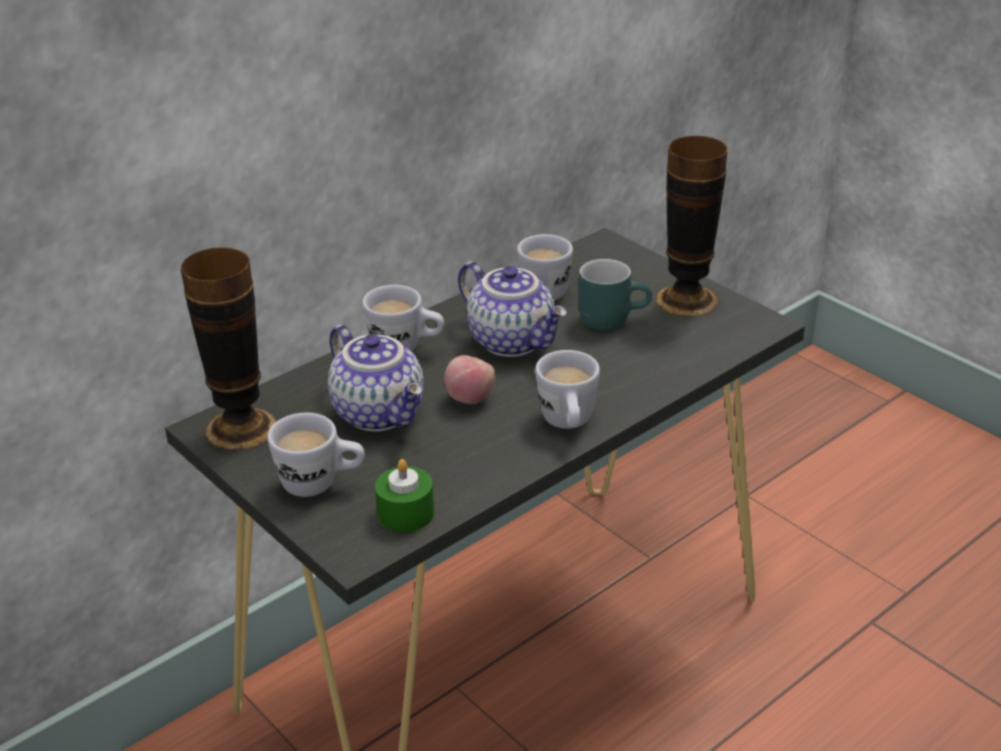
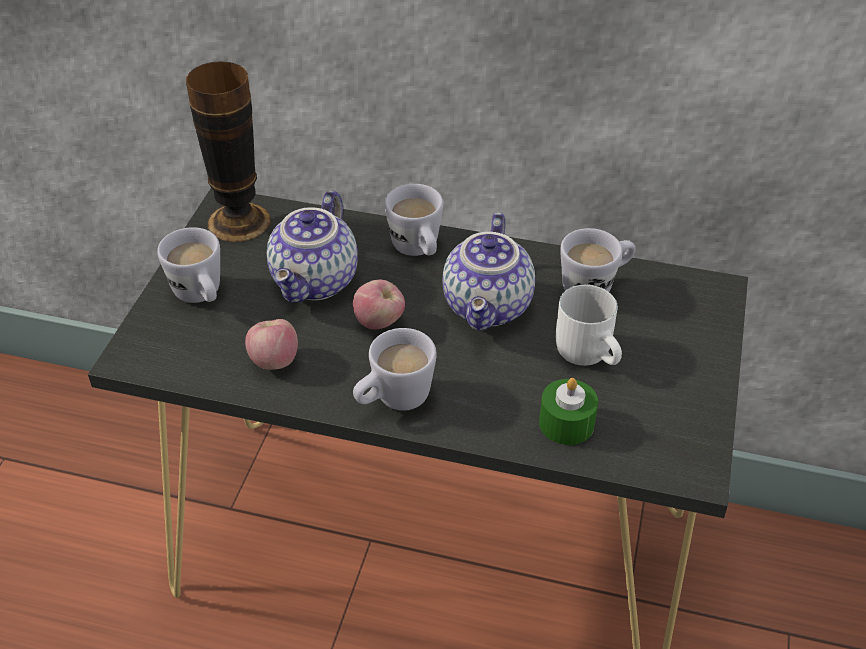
camera: 55 degrees right, 10 degrees up
green candle [375,459,434,532] -> green candle moved to [539,378,598,445]
turquoise mug [579,259,652,331] -> white mug [556,285,622,366]
vase [656,136,728,316] -> none
none -> apple [245,319,298,370]

